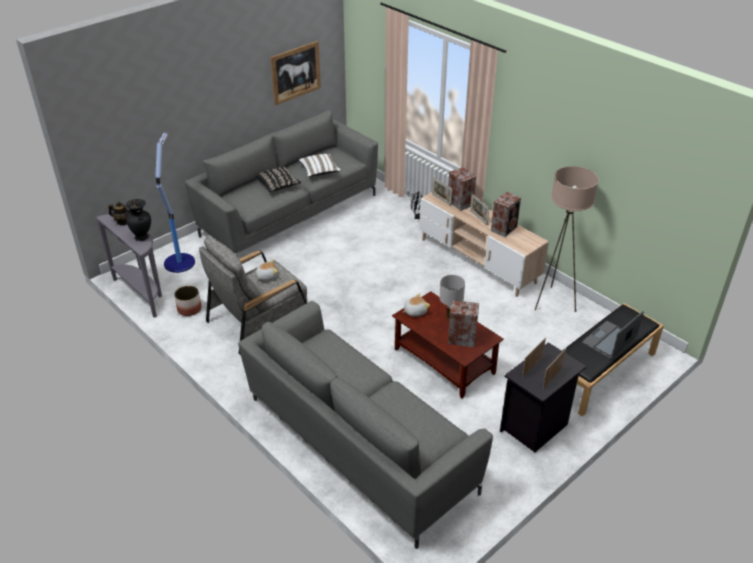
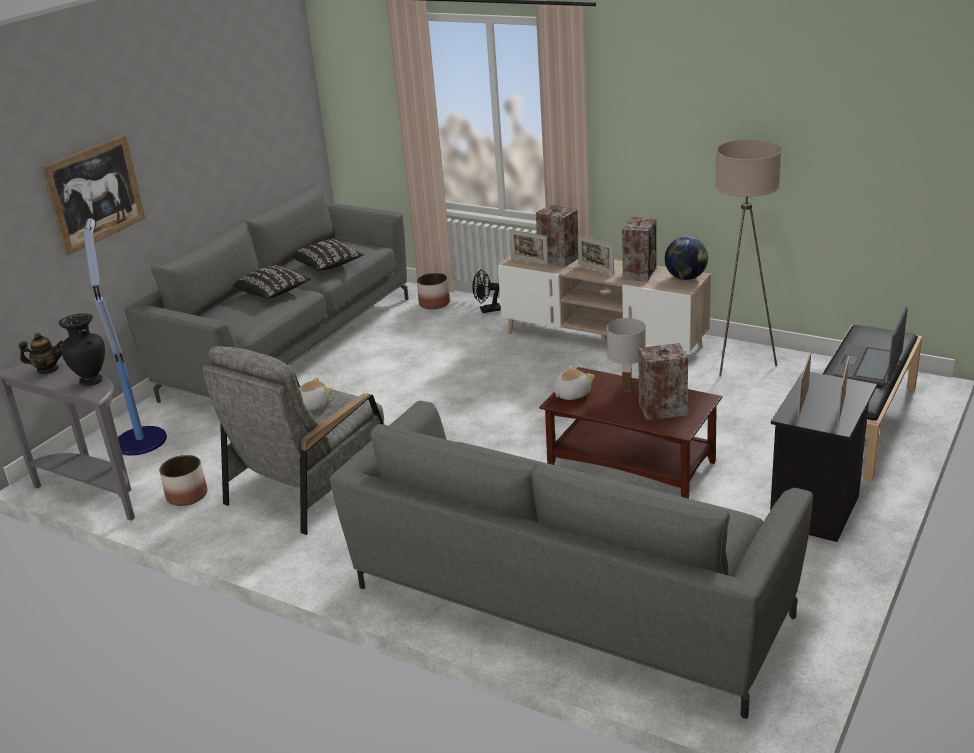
camera: 15 degrees left, 10 degrees down
picture [270,41,321,105] -> picture moved to [41,135,146,256]
white pillow [299,154,341,177] -> black pillow [291,239,364,271]
none -> planter [417,273,450,309]
none -> globe [665,237,708,280]

